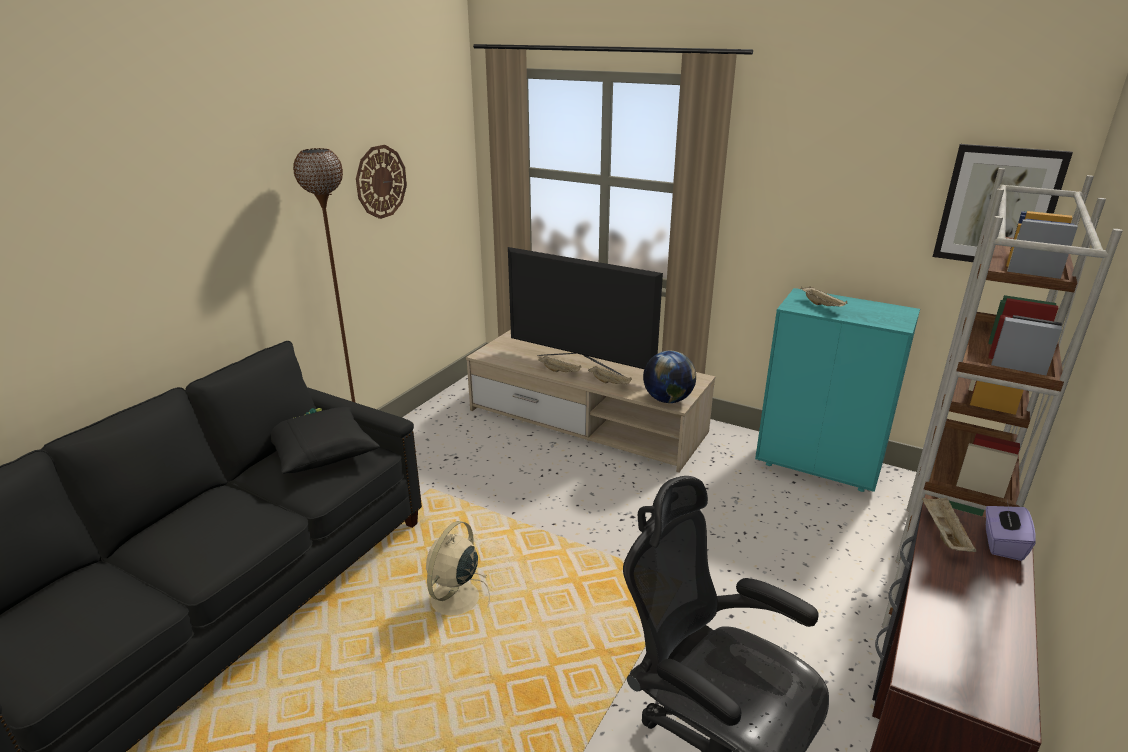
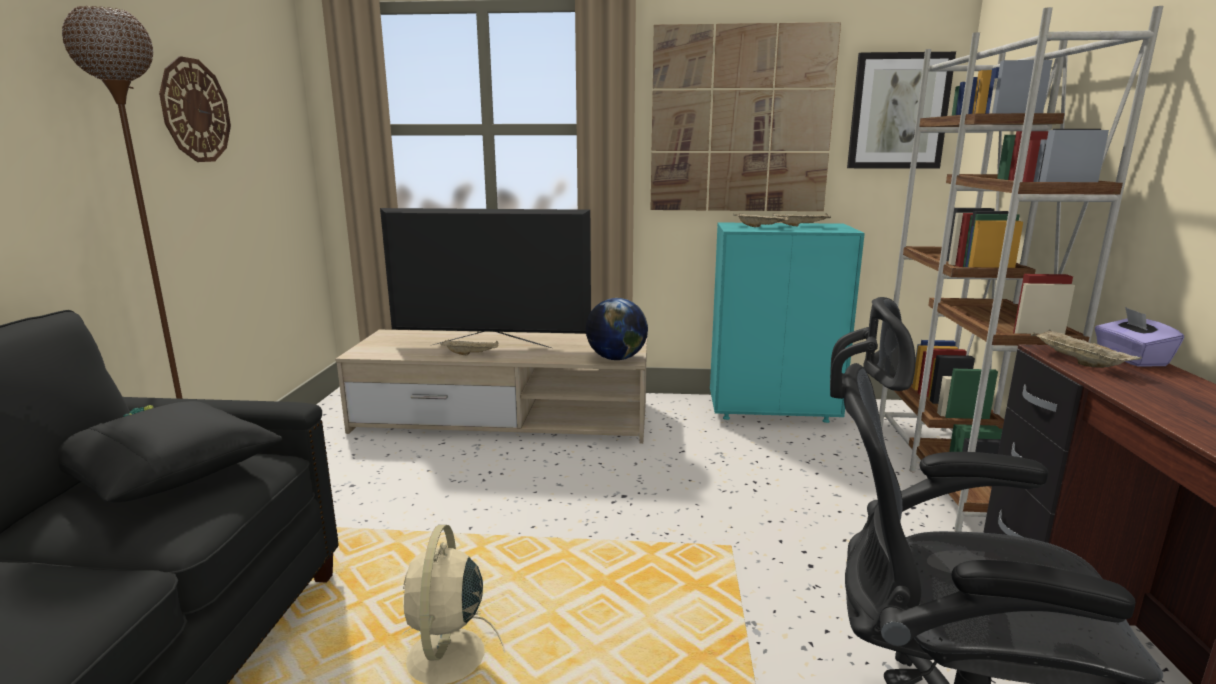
camera: 25 degrees left, 10 degrees down
beige tray [588,366,632,385] -> beige tray moved to [772,213,831,226]
none -> picture [650,22,841,211]

